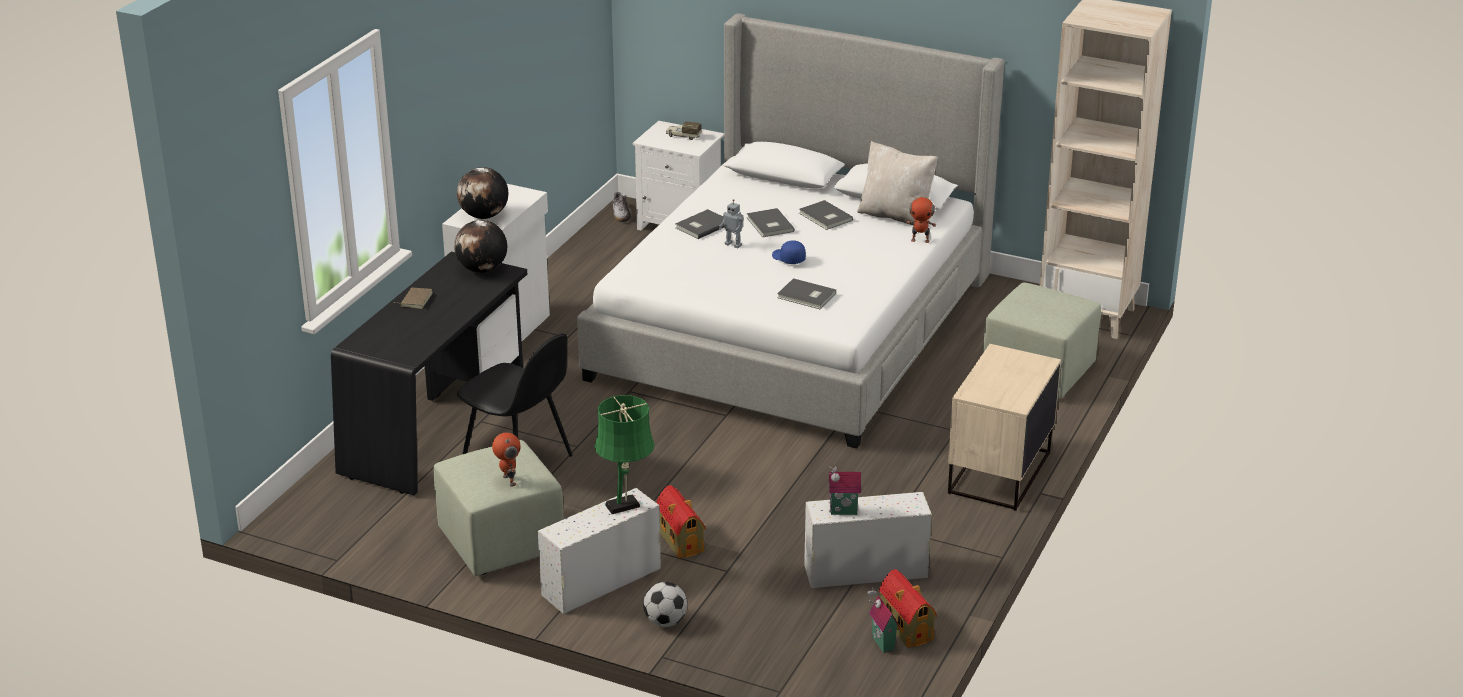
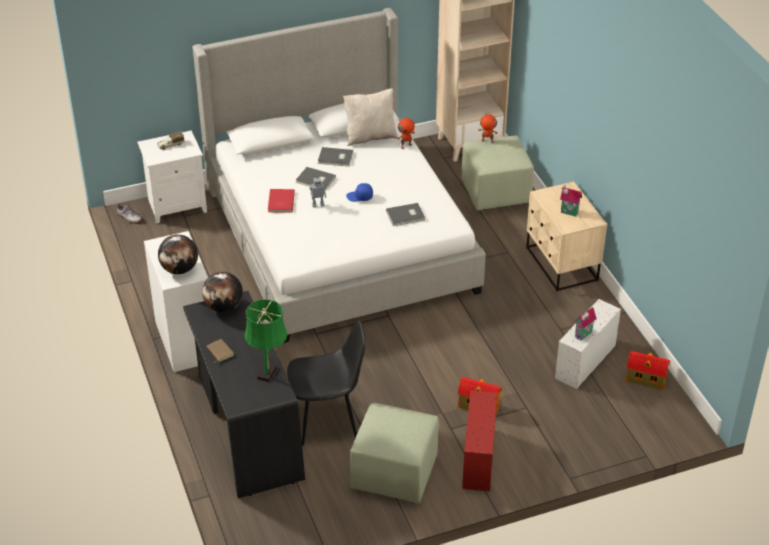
camera: 45 degrees left, 10 degrees up
toy robot [492,433,521,487] -> toy robot moved to [478,114,498,143]
white storage box [538,488,661,614] -> red storage box [462,390,497,491]
green table lamp [594,395,655,514] -> green table lamp moved to [244,299,288,382]
football [643,582,687,627] -> none
grey book [675,209,724,239] -> red book [268,189,295,212]
toy house [867,588,900,653] -> toy house moved to [560,185,582,217]

